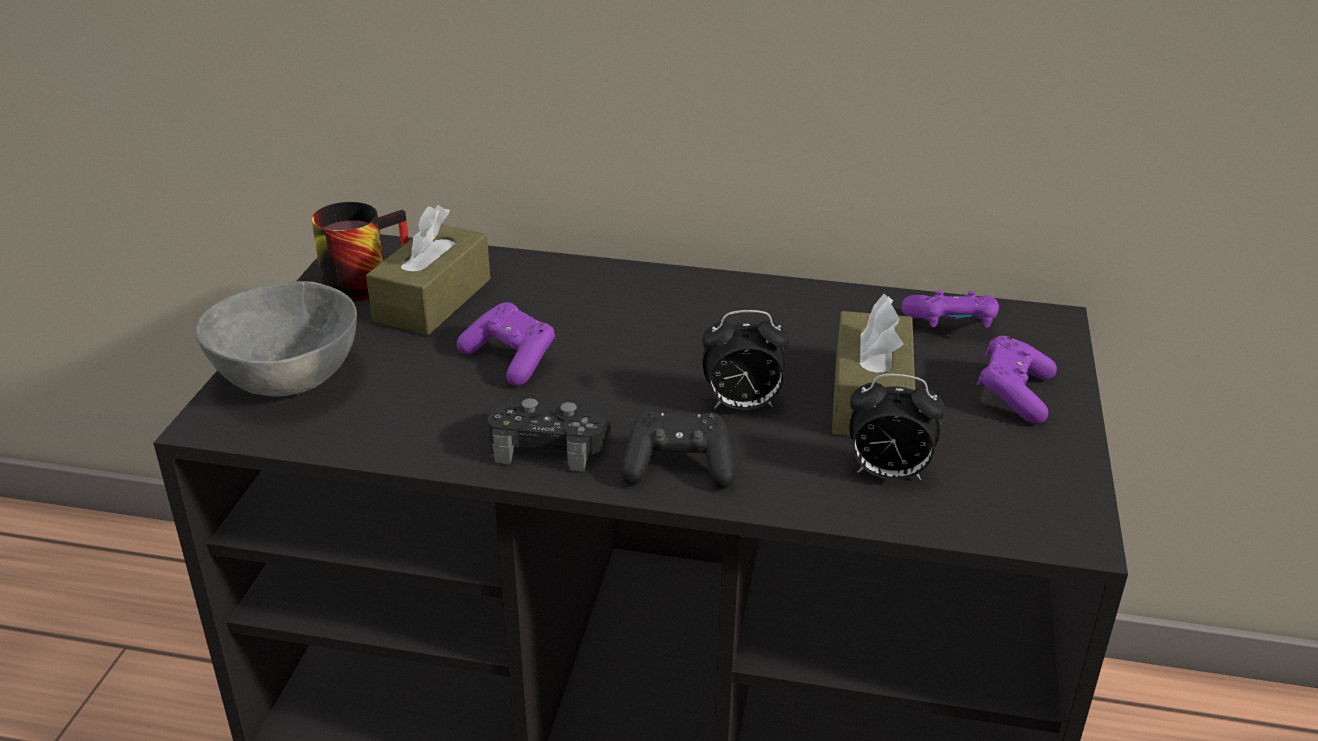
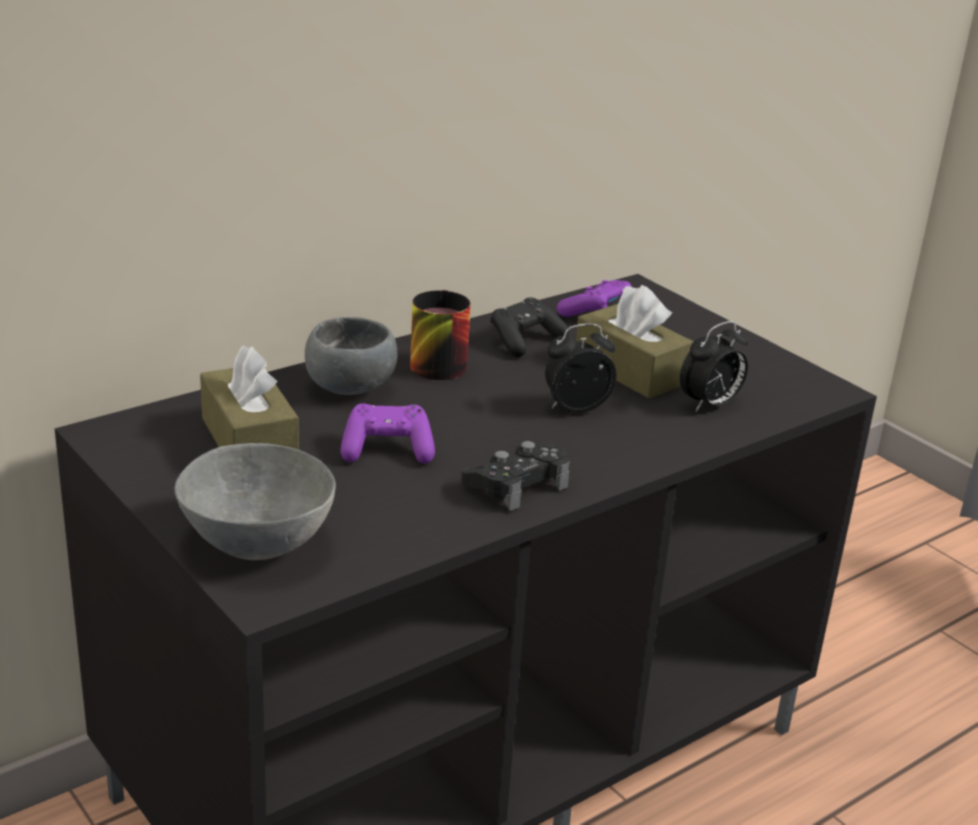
camera: 50 degrees left, 5 degrees down
mug [311,202,409,302] -> mug moved to [410,290,471,380]
black game controller [621,410,735,489] -> black game controller moved to [491,297,569,357]
alarm clock [702,310,789,410] -> alarm clock turned 150 degrees counterclockwise [545,323,617,413]
purple game controller [977,336,1057,424] -> none
none -> grey bowl [305,317,397,395]

